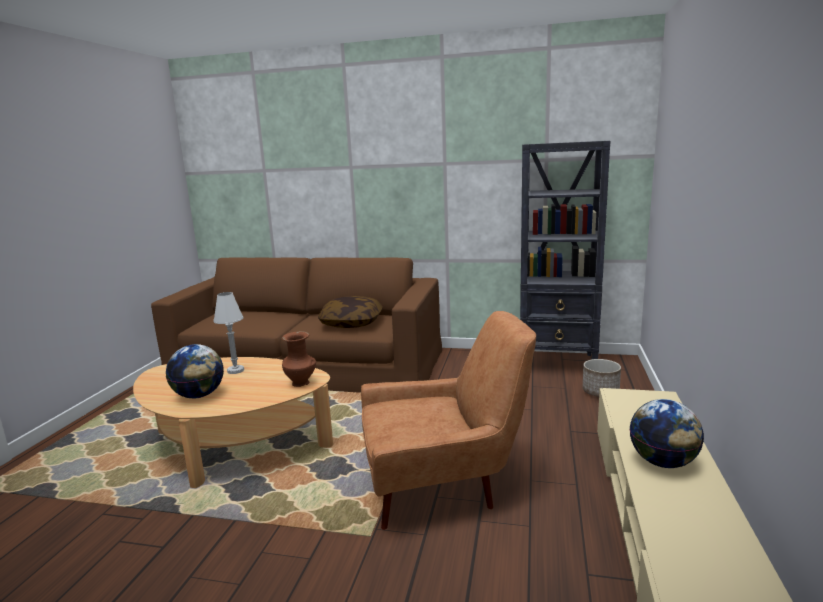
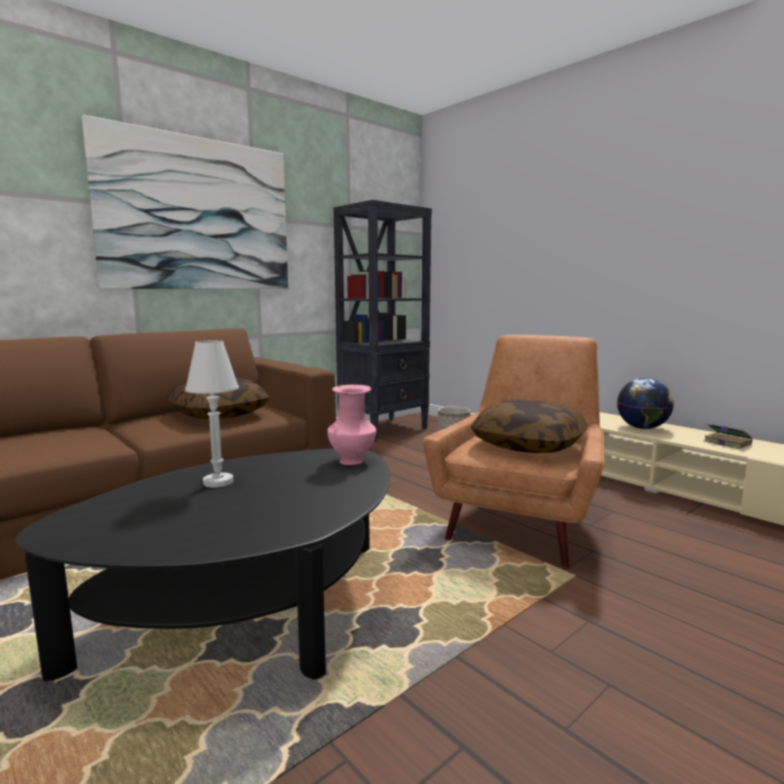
camera: 55 degrees left, 5 degrees down
beige coffee table [133,357,333,488] -> black coffee table [15,448,390,681]
globe [166,344,224,398] -> none
brown vase [282,331,316,387] -> pink vase [327,384,377,465]
none -> picture [82,115,288,289]
none -> pillow [471,400,588,453]
none -> book [704,423,753,449]

